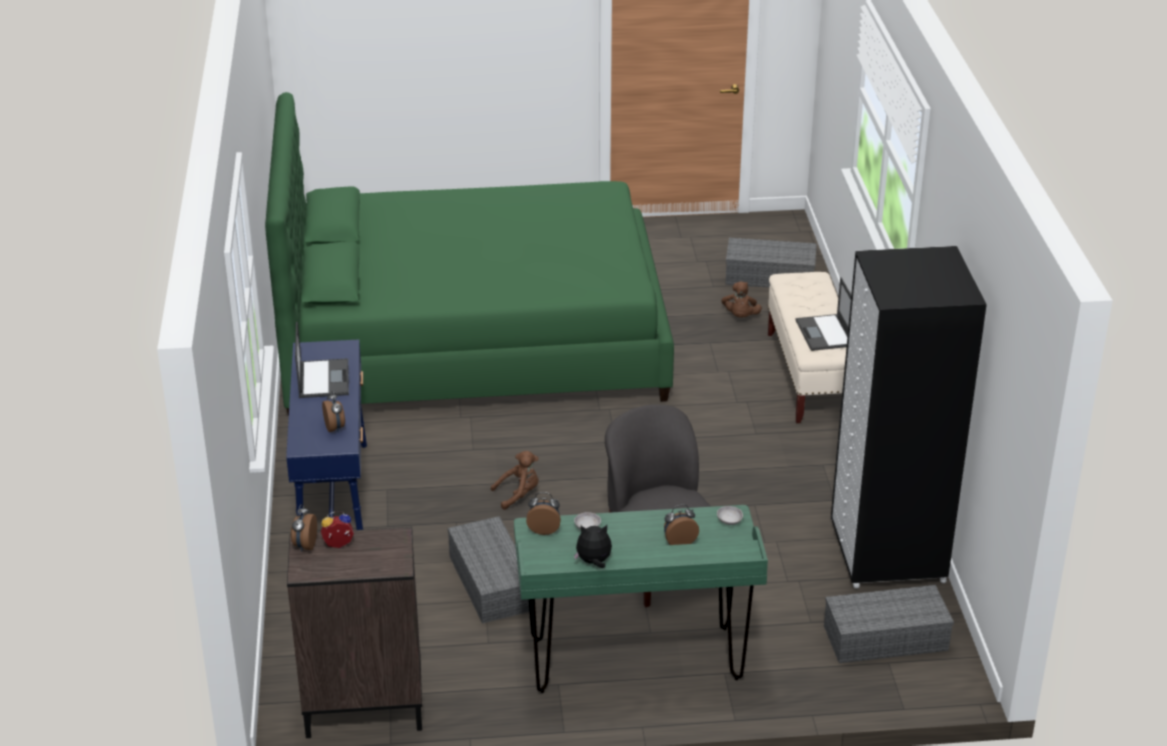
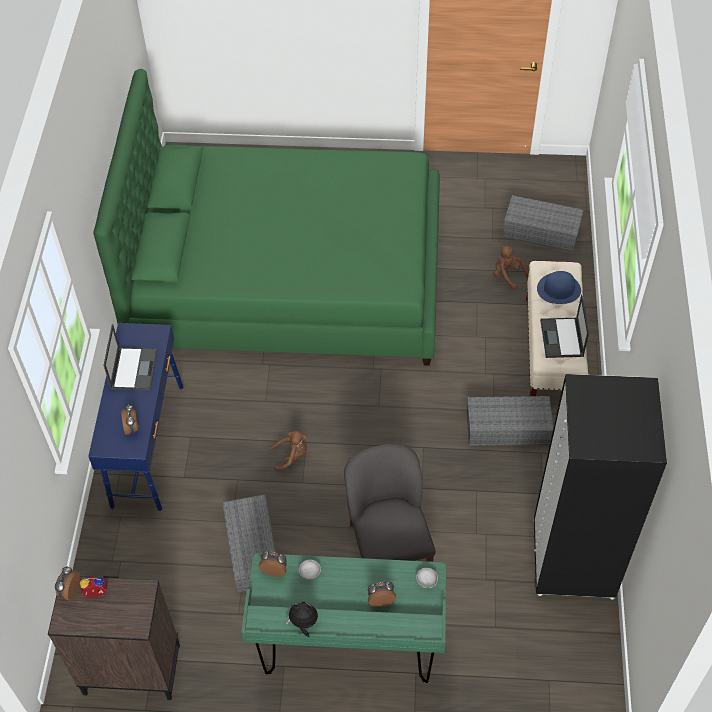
camera: 10 degrees right, 20 degrees up
brown plush toy [721,281,762,318] -> brown plush toy turned 120 degrees clockwise [493,246,529,290]
grey storage box [824,585,954,663] -> grey storage box moved to [467,396,553,446]
none -> blue hat [537,271,581,304]

